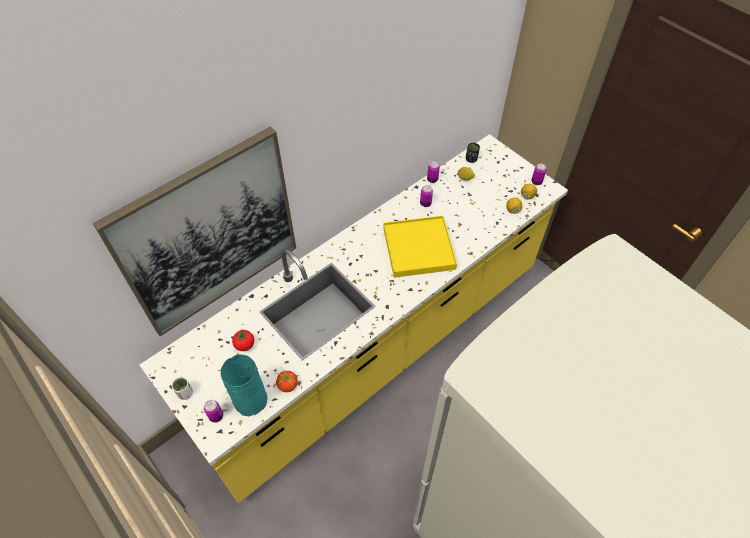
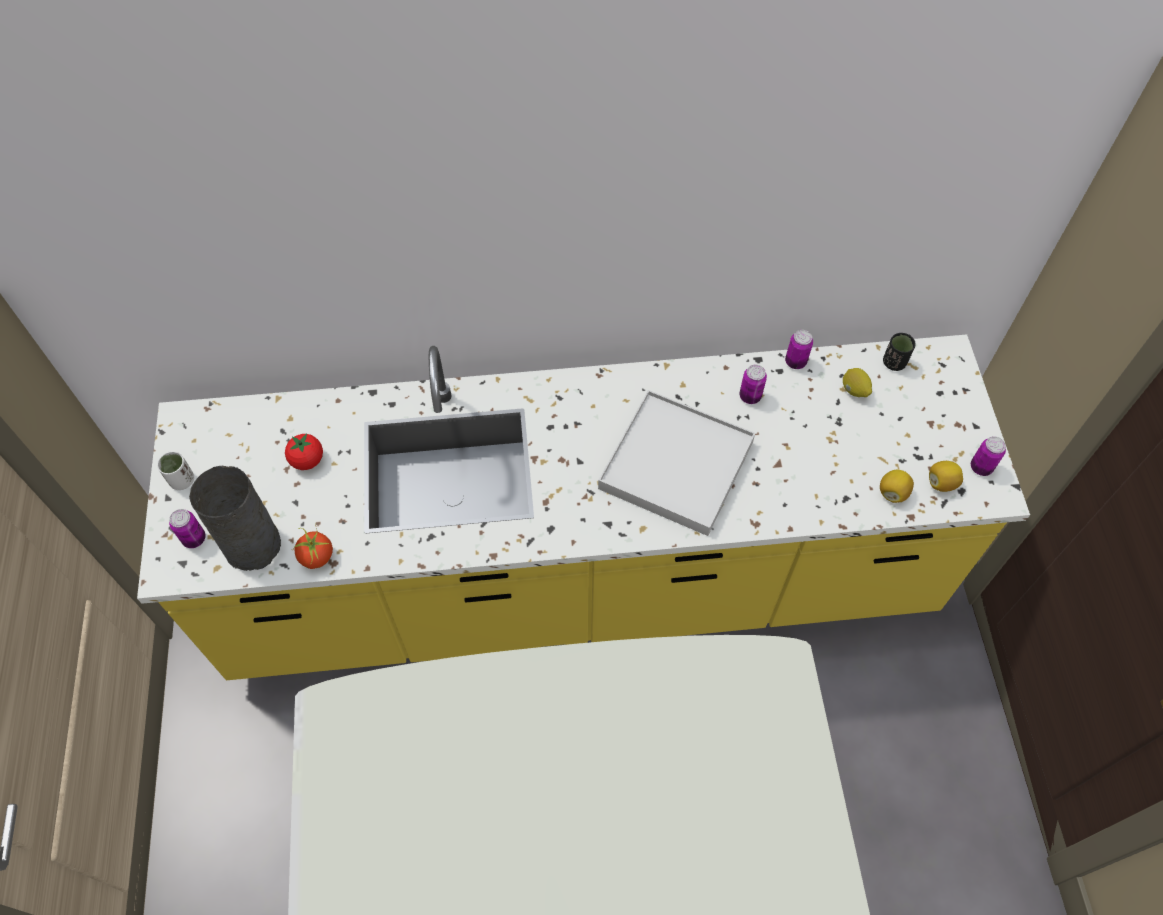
camera: 35 degrees right, 5 degrees up
picture [93,127,296,336] -> none
turquoise vase [220,354,267,416] -> grey vase [189,466,281,571]
yellow tray [384,216,457,278] -> white tray [598,390,755,536]

